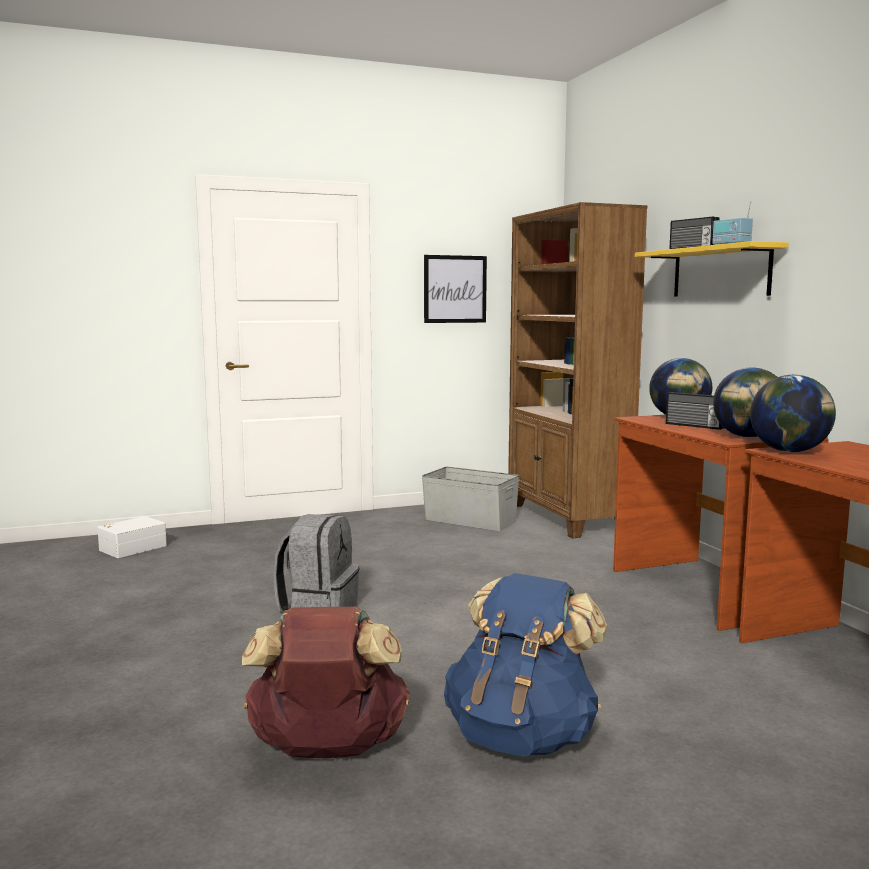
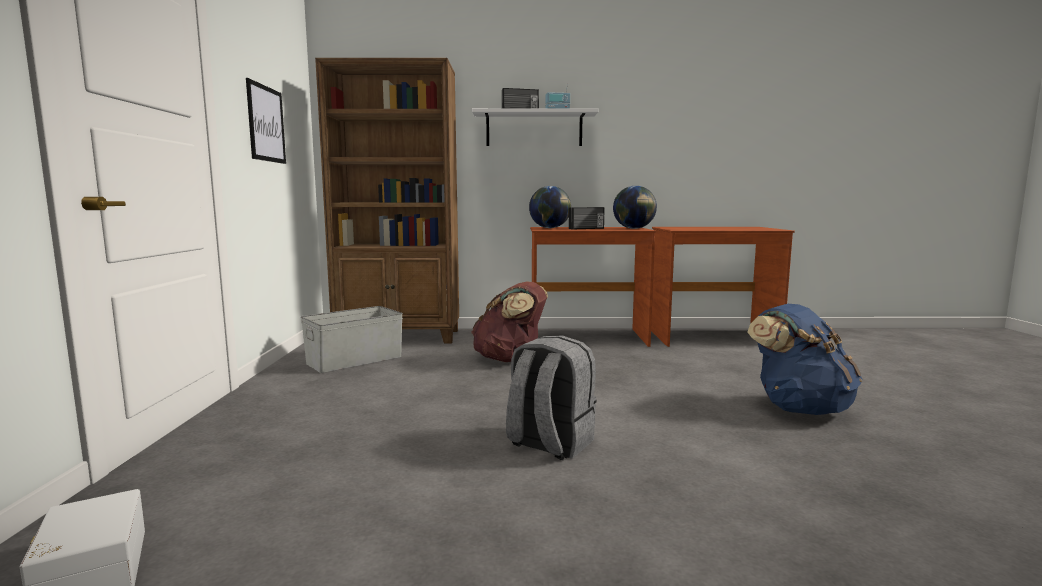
camera: 70 degrees left, 0 degrees up
brown backpack [242,607,410,758] -> brown backpack moved to [471,281,548,362]
yellow shelf [635,241,789,297] -> white shelf [472,108,598,146]
globe [750,375,836,452] -> none

